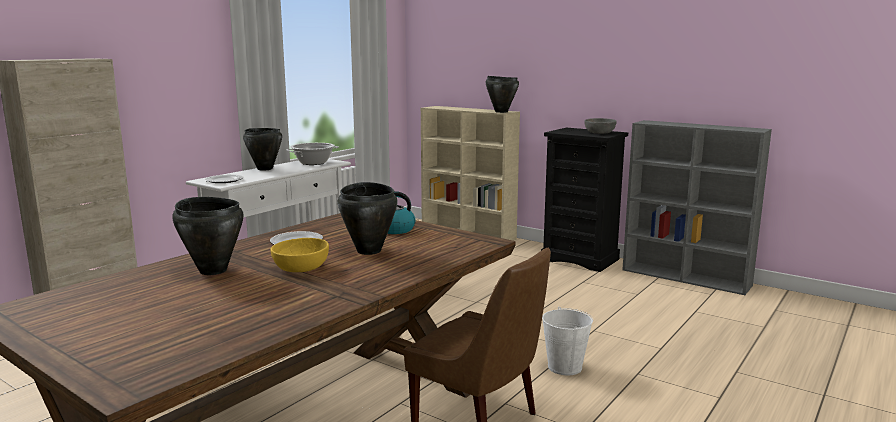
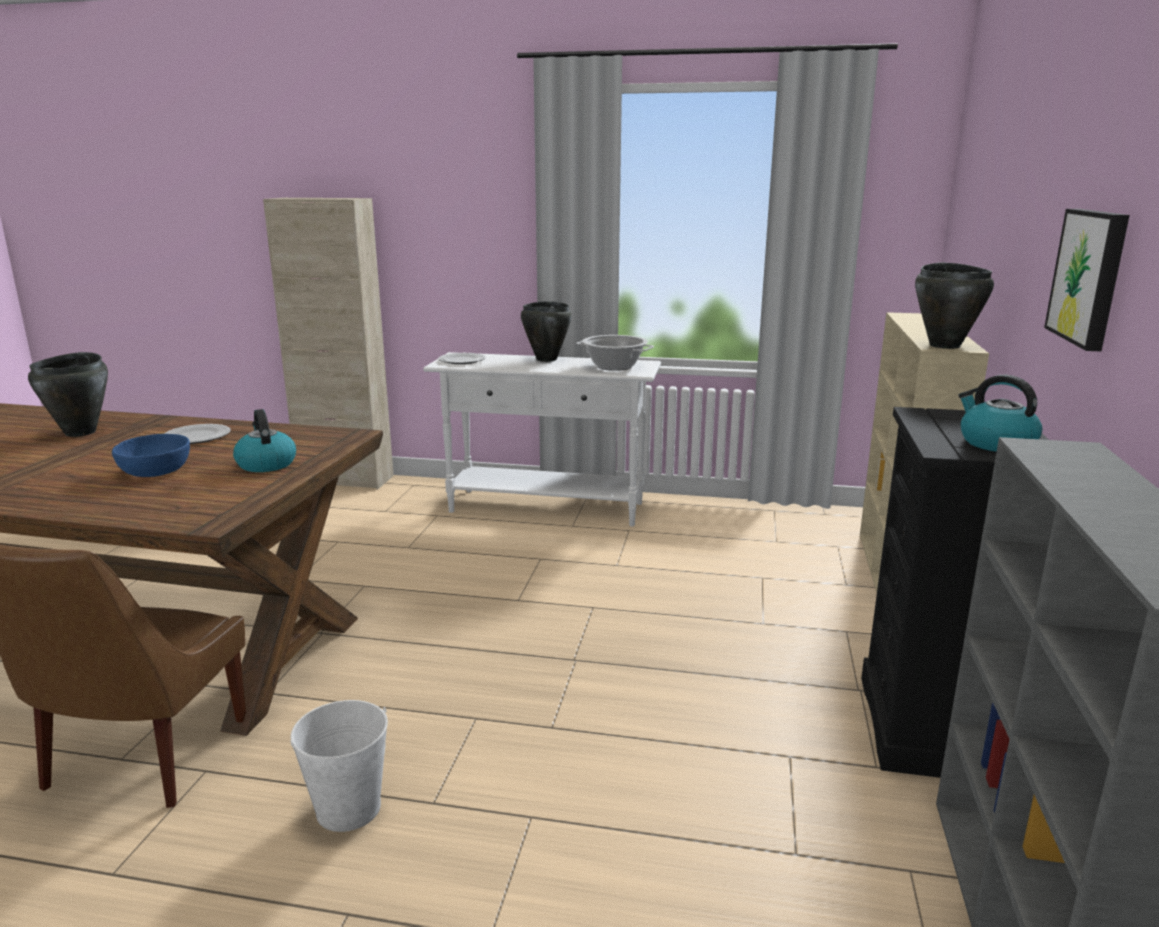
camera: 65 degrees right, 5 degrees up
yellow bowl [270,238,329,272] -> none
black cooking pot [338,182,397,255] -> blue bowl [112,434,190,477]
grey bowl [584,118,617,134] -> kettle [959,375,1042,452]
none -> picture [1044,209,1130,351]

